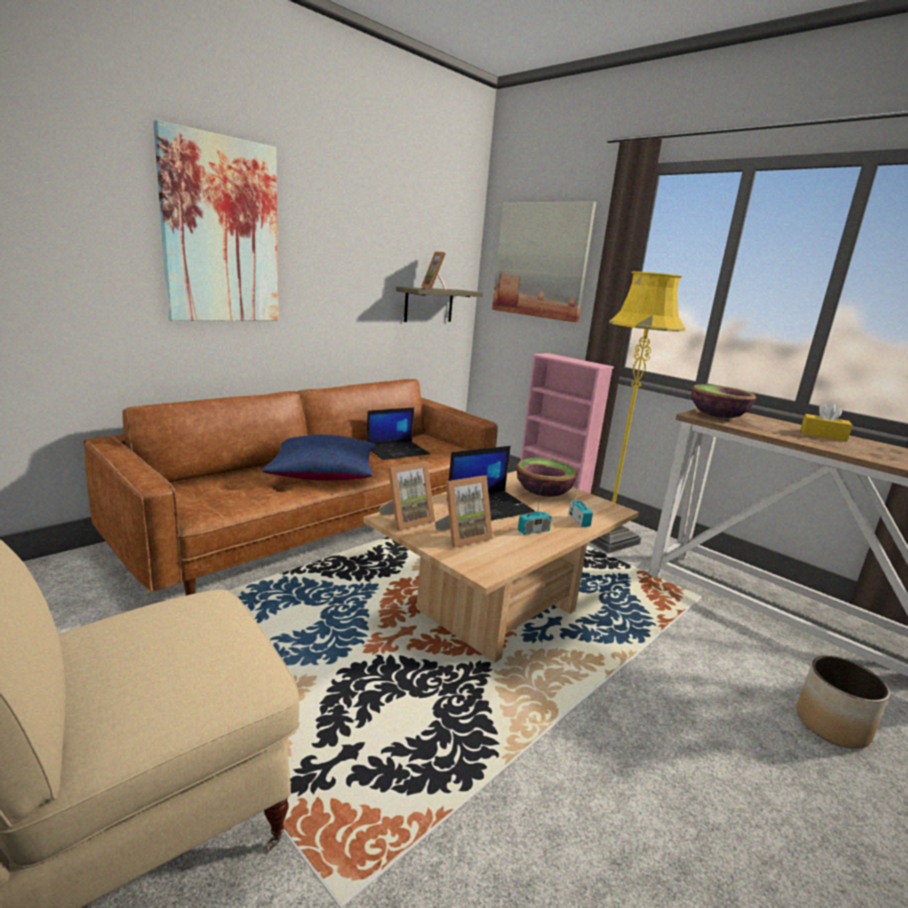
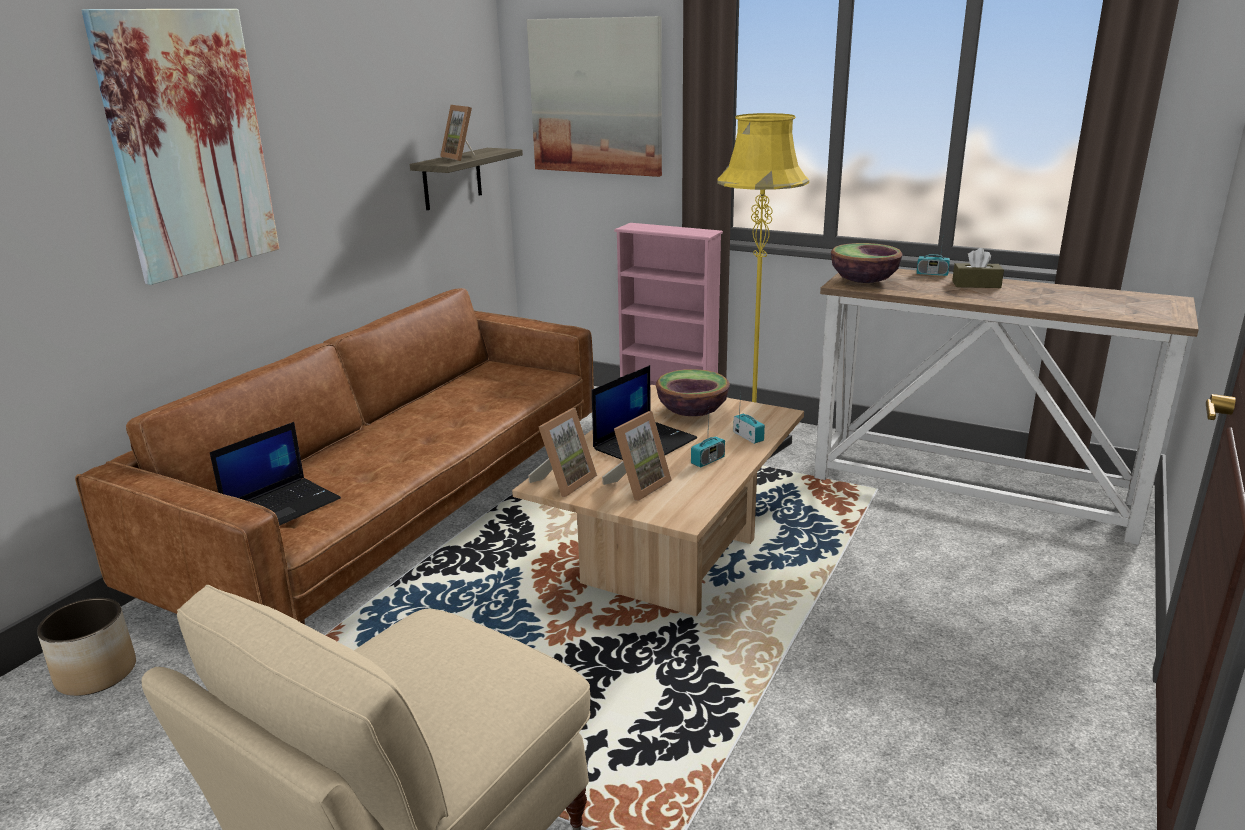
camera: 15 degrees left, 5 degrees up
blue pillow [262,434,376,481] -> none
laptop [366,408,430,460] -> laptop moved to [210,422,341,526]
planter [796,656,890,749] -> planter moved to [37,598,136,696]
yellow tissue box [801,403,853,442] -> brown tissue box [952,248,1004,288]
none -> radio [917,232,950,276]

